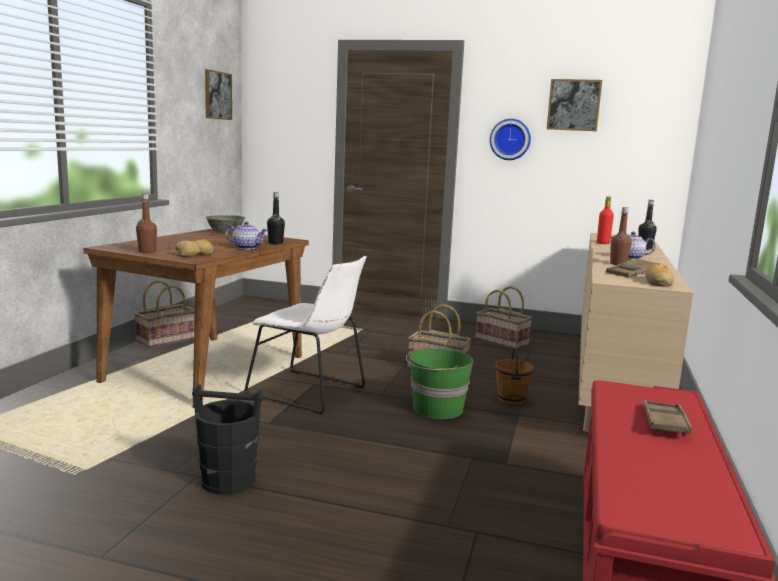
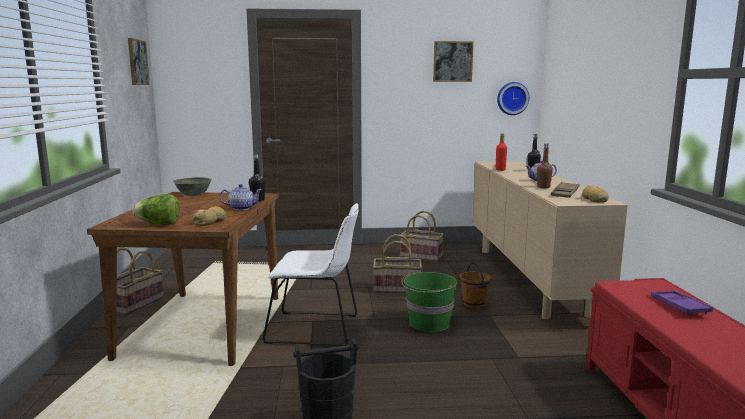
camera: 20 degrees left, 0 degrees up
brown bottle [136,194,157,253] -> lettuce [133,194,179,225]
wall clock [490,119,531,160] -> wall clock moved to [497,82,529,115]
brown tray [643,400,692,436] -> purple tray [651,290,713,315]

